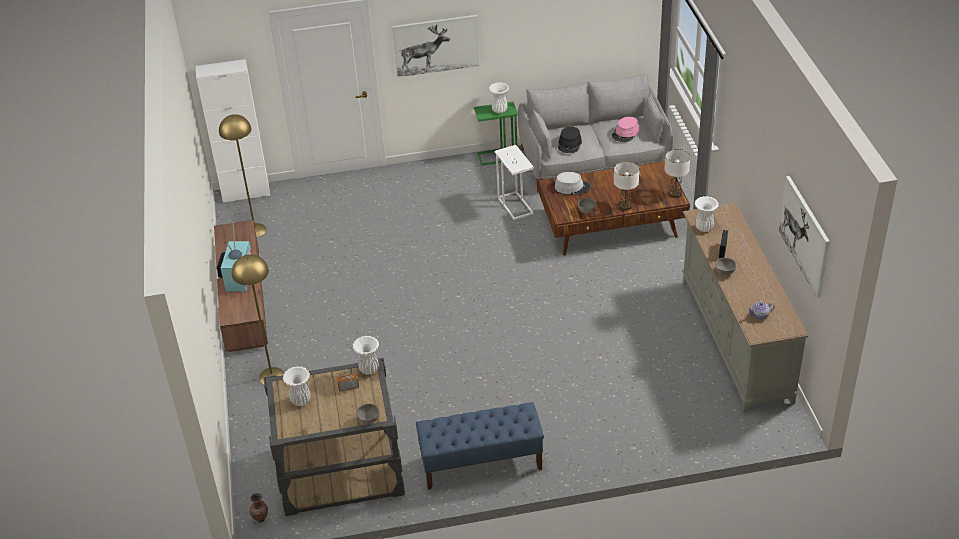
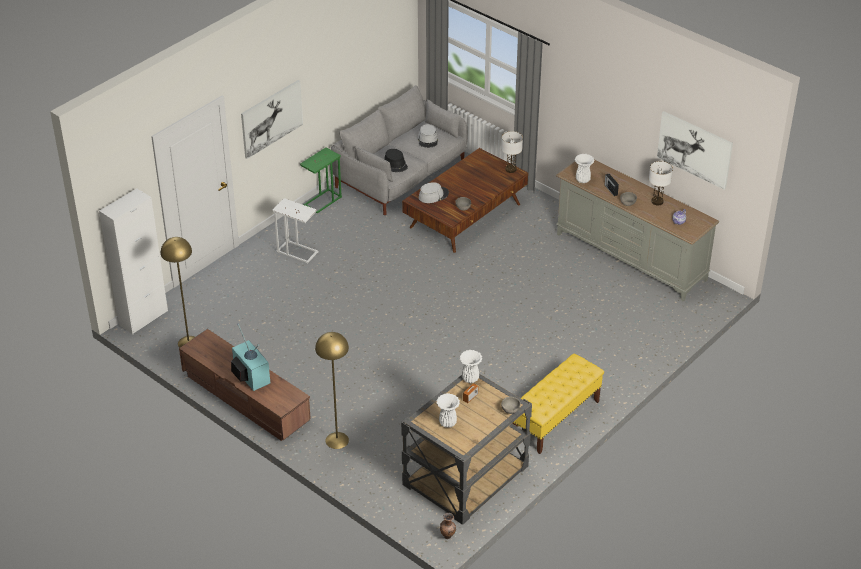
camera: 40 degrees left, 0 degrees up
blue bench [416,402,544,490] -> yellow bench [512,353,604,454]
white vase [489,82,509,113] -> none
white side table [494,145,534,220] -> white side table moved to [272,198,318,263]
pink hat [612,117,639,142] -> grey hat [418,124,438,148]
table lamp [614,161,639,211] -> table lamp moved to [649,161,673,205]

